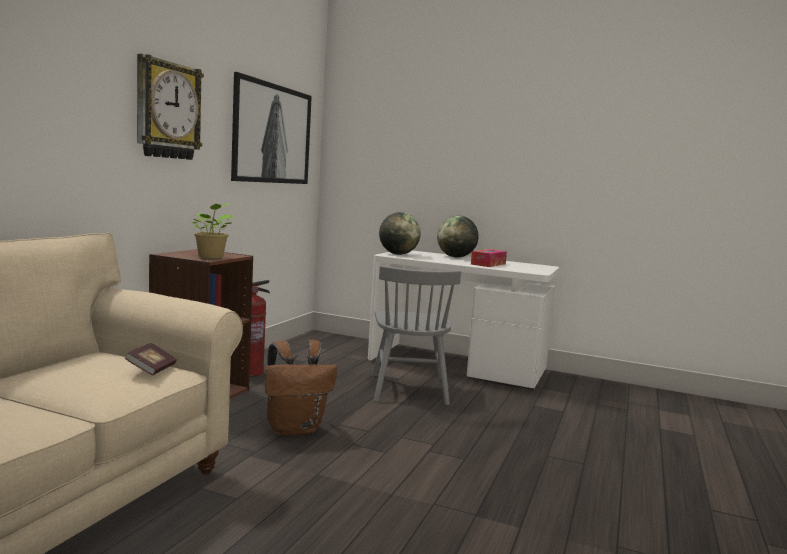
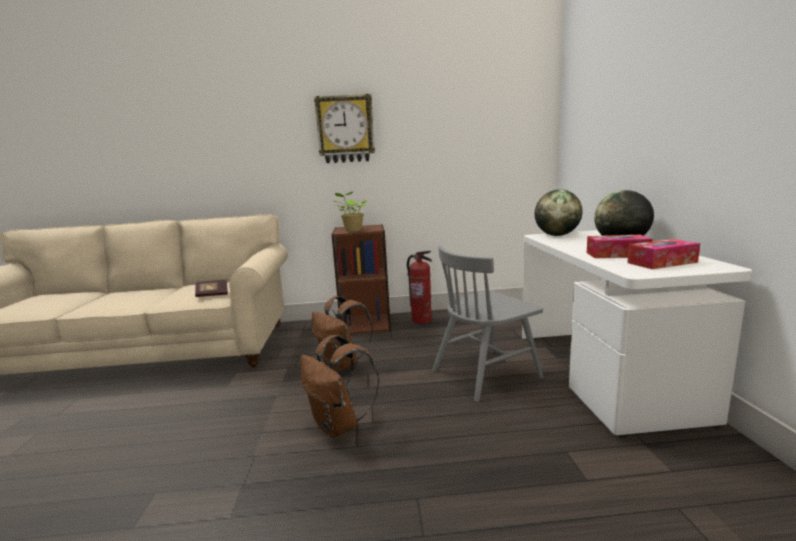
camera: 65 degrees right, 5 degrees up
picture [231,72,312,184] -> none
none -> brown backpack [300,335,379,437]
none -> tissue box [627,239,700,269]

